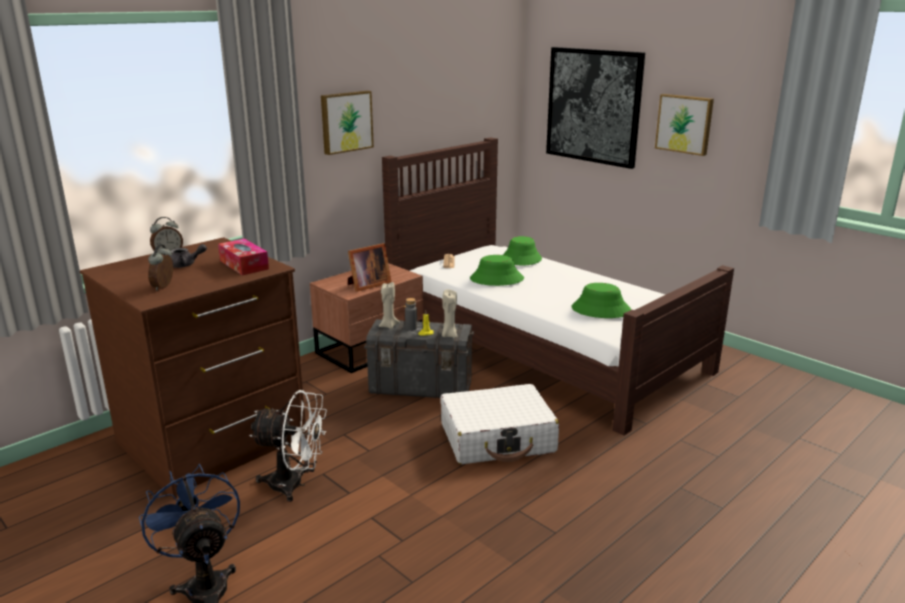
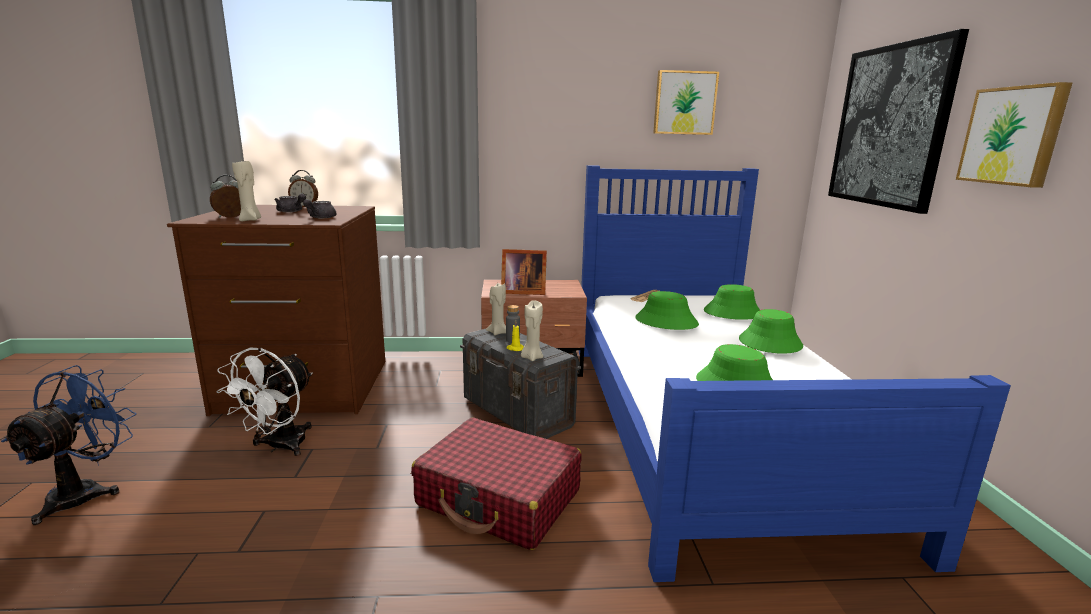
camera: 40 degrees right, 5 degrees down
tissue box [218,239,269,275] -> grey teapot [303,199,337,218]
white fan [249,390,327,502] -> white fan turned 60 degrees clockwise [217,347,313,456]
picture [321,91,374,155] -> picture moved to [653,70,719,135]
brown bed [382,137,734,436] -> blue bed [579,165,1011,582]
white suitcase [440,384,559,464] -> red suitcase [411,418,582,550]
none -> beige candle [232,161,261,221]
none -> green hat [739,309,803,354]

